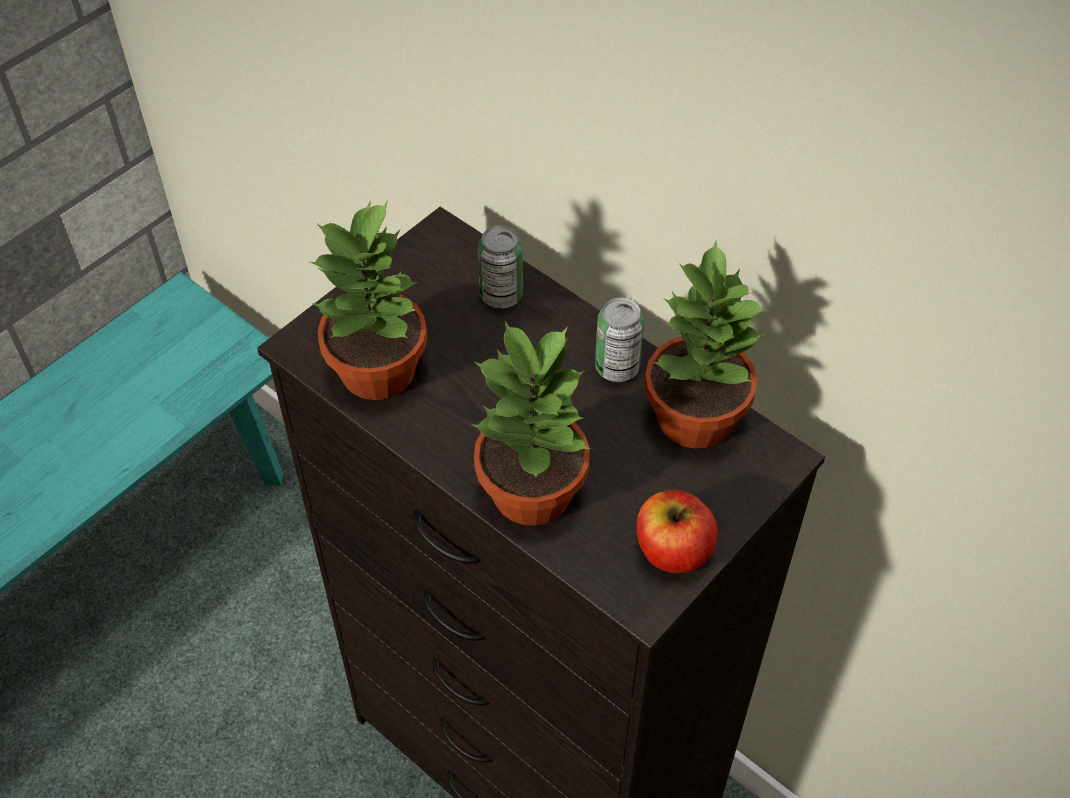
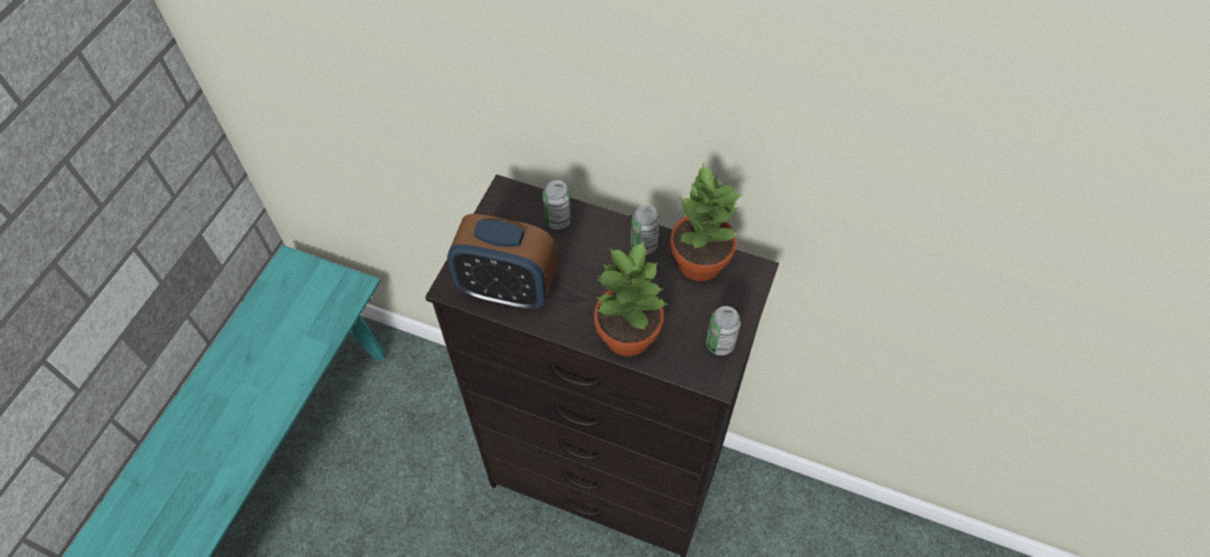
camera: 20 degrees left, 5 degrees up
potted plant [310,201,427,400] -> alarm clock [447,214,557,310]
apple [637,490,718,573] -> can [706,306,741,356]

